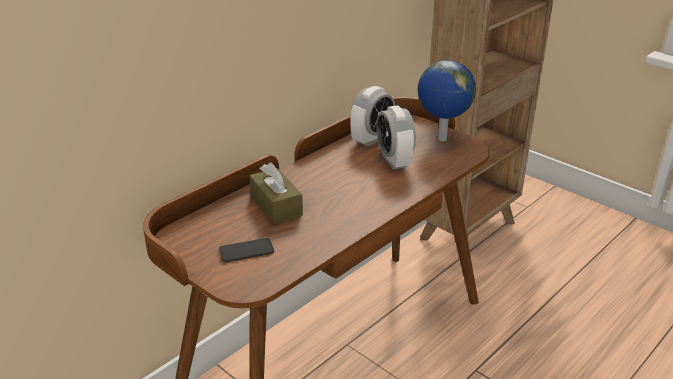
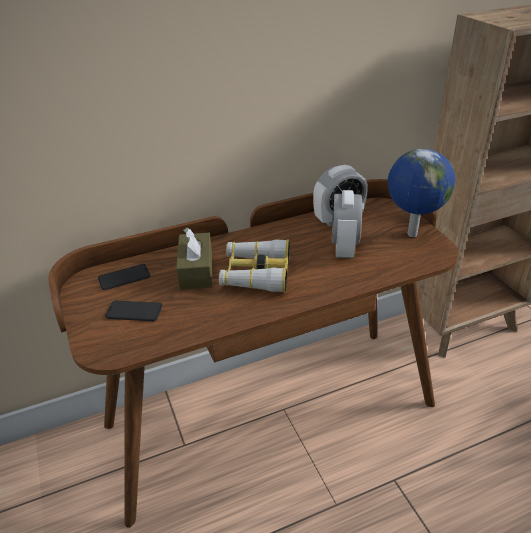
camera: 25 degrees right, 5 degrees up
none -> phone [98,264,150,290]
none -> binoculars [219,239,290,293]

